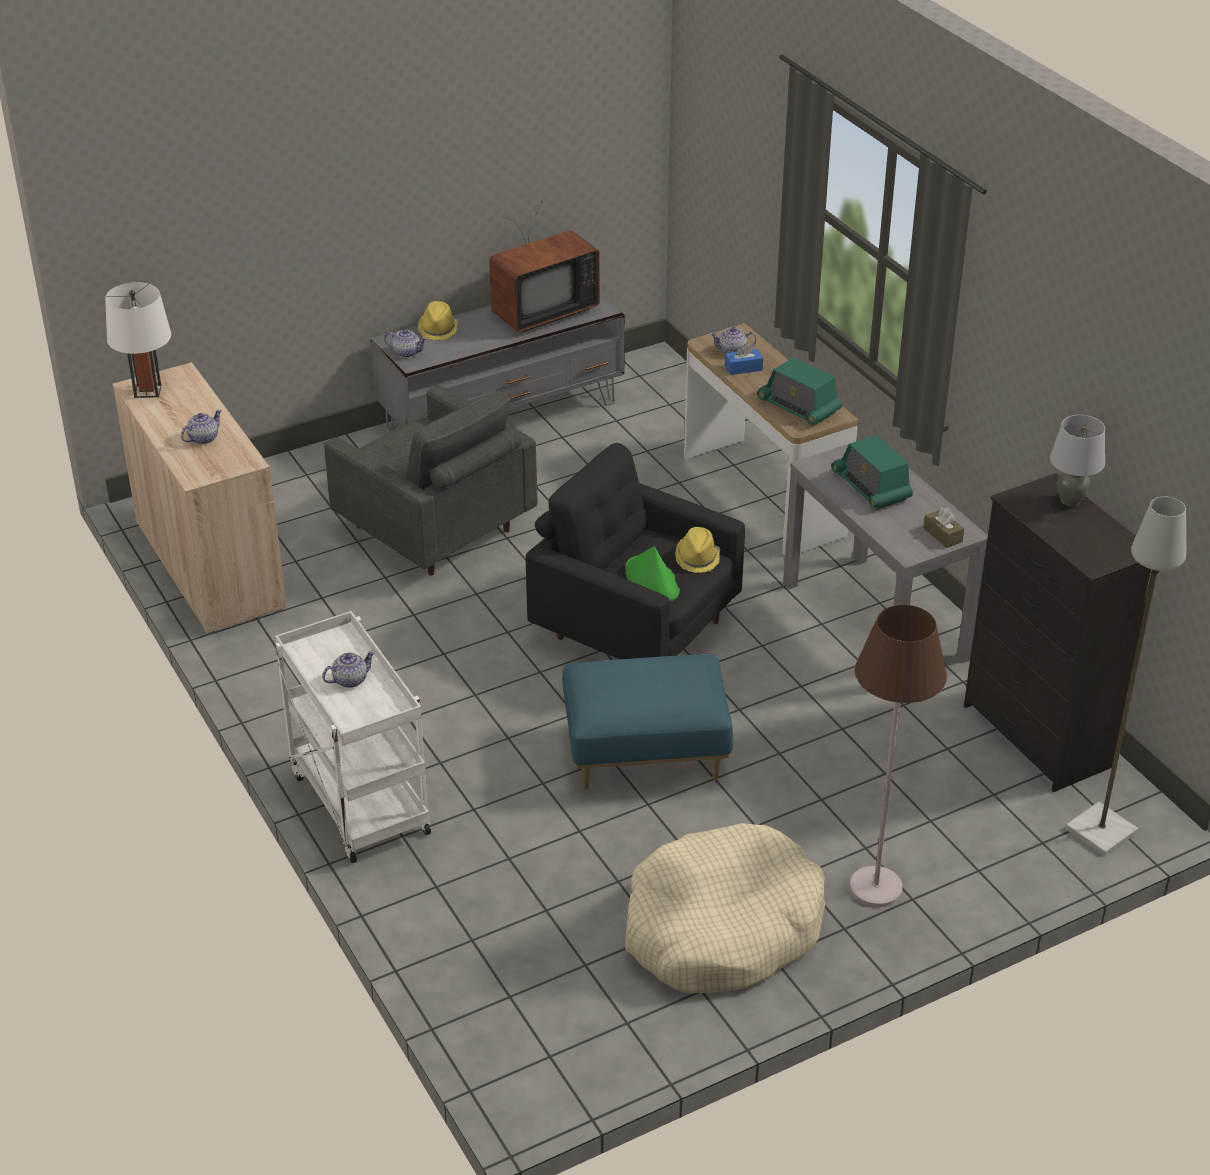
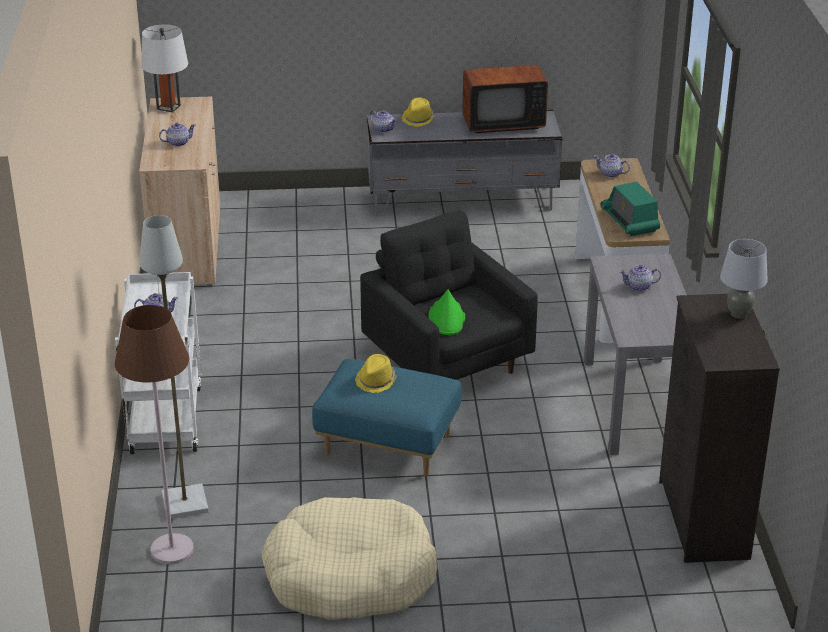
camera: 25 degrees right, 5 degrees down
grey armchair [324,385,537,576] -> none
yellow hat [675,527,720,573] -> yellow hat moved to [355,354,397,393]
blue tissue box [725,344,763,375] -> none
radio [831,435,913,509] -> teapot [619,265,661,291]
brown floor lamp [850,605,947,907] -> brown floor lamp moved to [115,305,194,565]
brown tissue box [923,507,964,548] -> none
grey floor lamp [1065,496,1186,856] -> grey floor lamp moved to [139,215,209,519]

